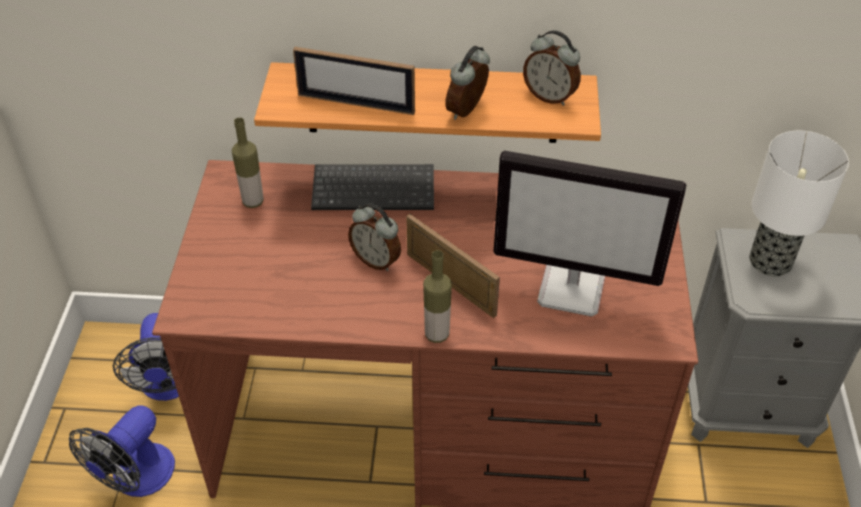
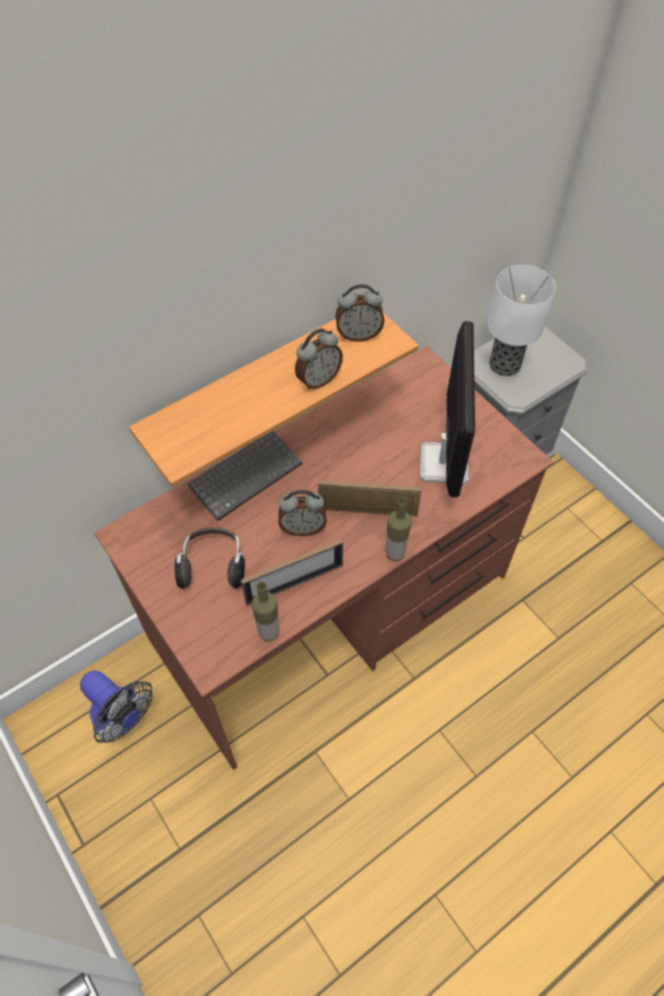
camera: 40 degrees left, 10 degrees up
fan [69,405,175,497] -> none
bottle [232,117,264,208] -> bottle moved to [252,582,279,641]
picture frame [293,47,415,115] -> picture frame moved to [241,539,343,606]
alarm clock [445,46,490,120] -> alarm clock turned 120 degrees counterclockwise [295,329,343,390]
monitor [494,151,686,317] -> monitor turned 60 degrees counterclockwise [420,321,475,498]
none -> headphones [175,527,245,588]

